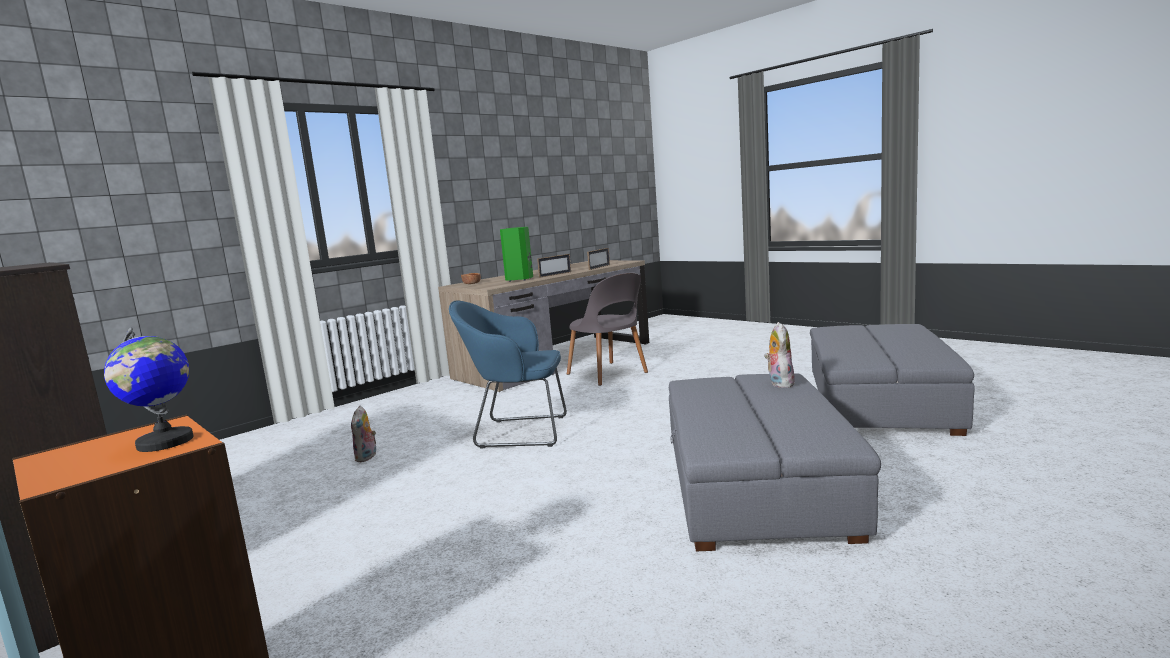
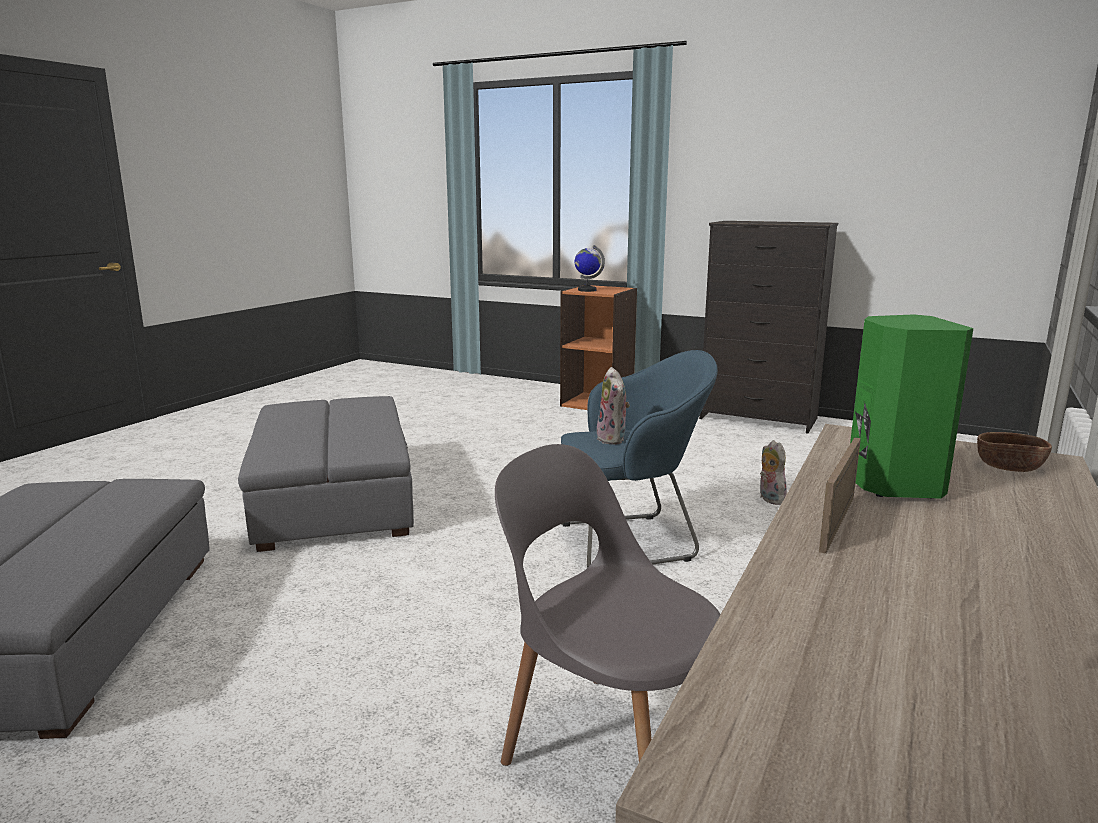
camera: 160 degrees right, 5 degrees up
picture frame [587,248,610,270] -> none
plush toy [765,322,795,388] -> plush toy moved to [597,367,630,445]

